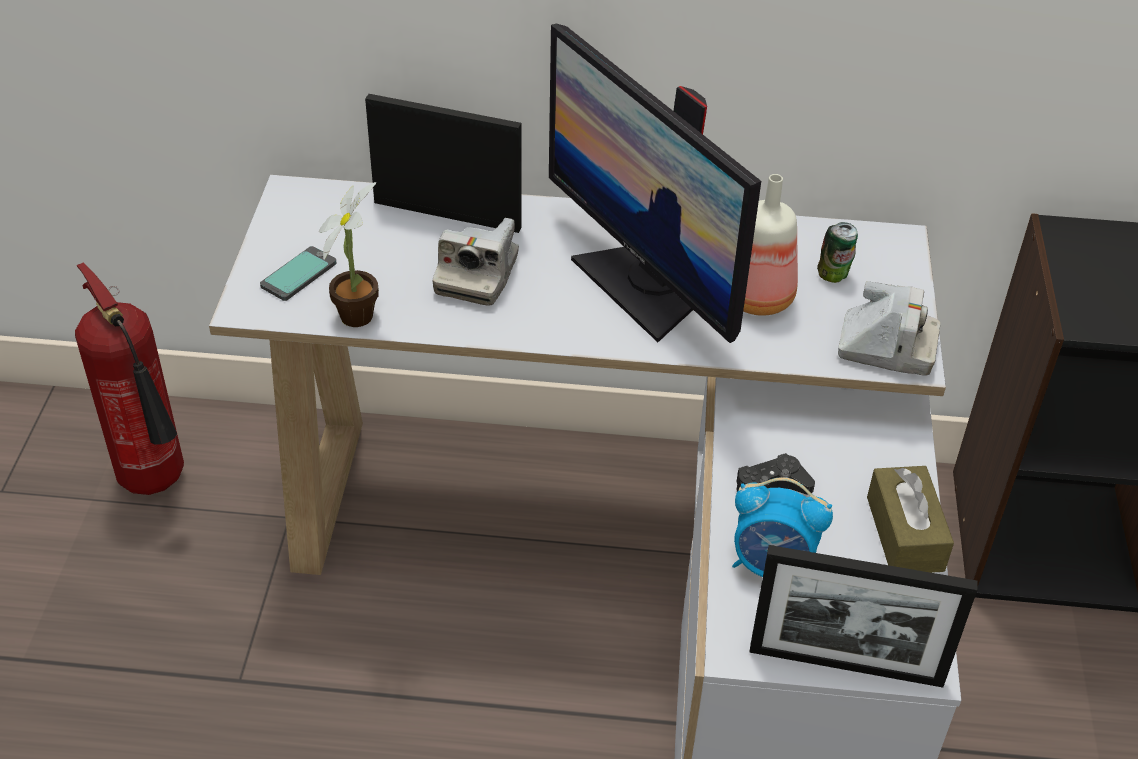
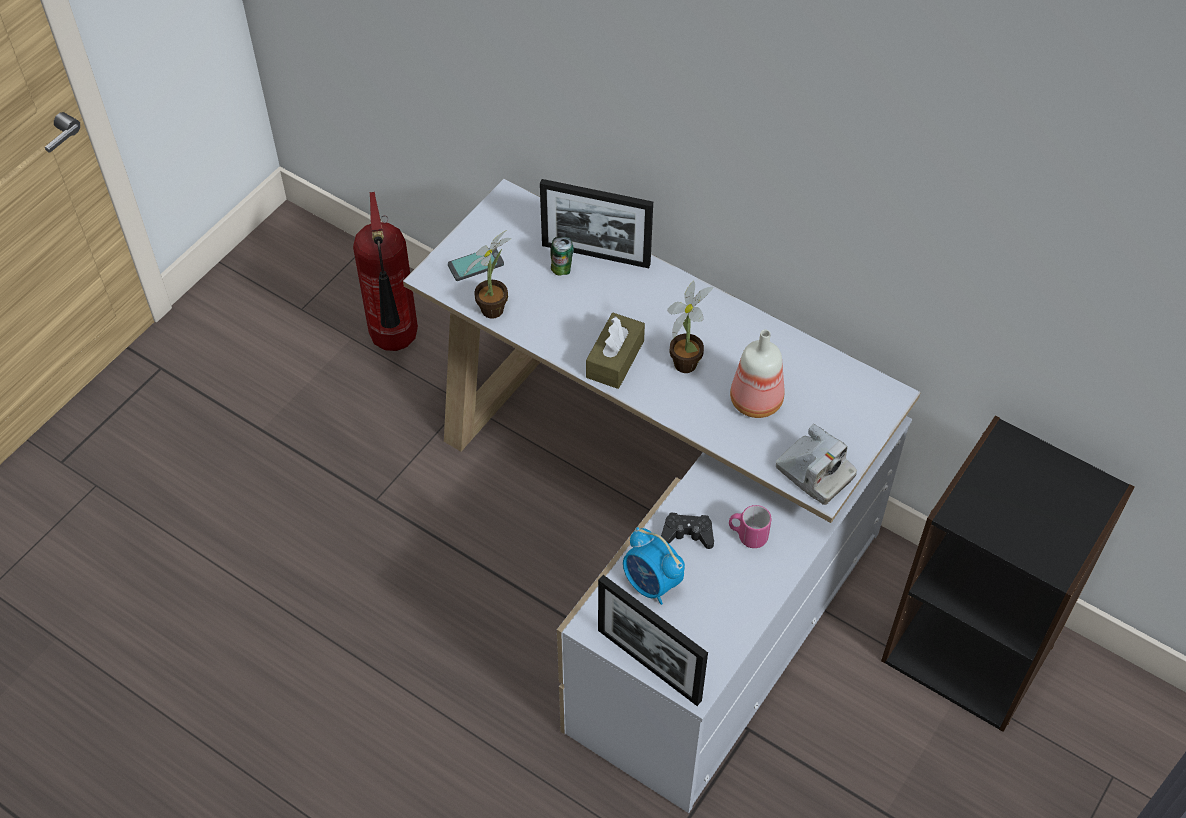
camera: 30 degrees right, 10 degrees up
picture frame [365,94,521,233] -> picture frame turned 150 degrees clockwise [540,179,653,268]
camera [433,218,519,306] -> none
monitor [549,23,761,343] -> potted plant [667,281,713,373]
can [817,222,858,283] -> can moved to [550,237,574,276]
brown tissue box [867,466,954,573] -> brown tissue box moved to [586,313,645,389]
none -> pink mug [729,505,771,548]

